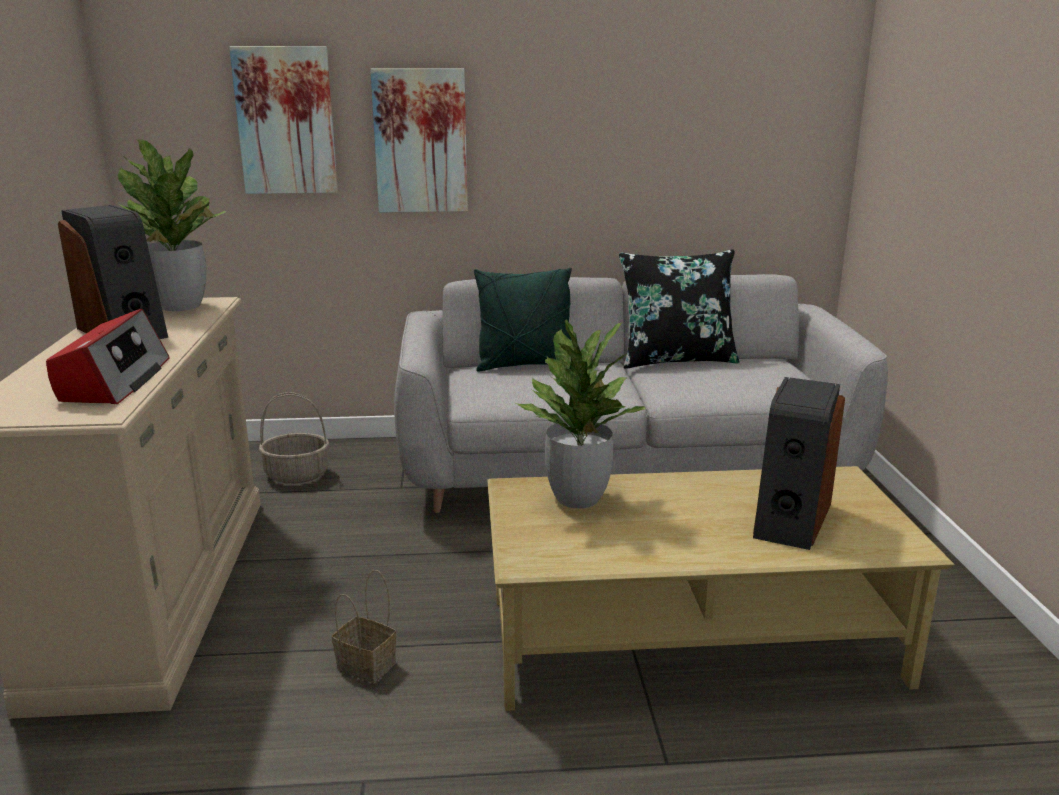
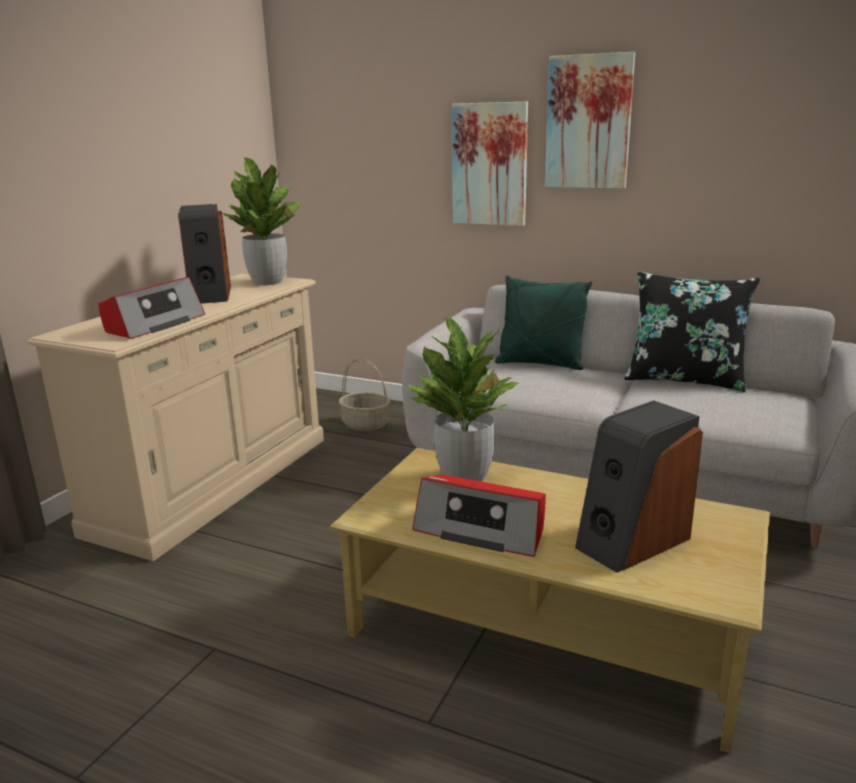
camera: 30 degrees right, 0 degrees up
picture [229,46,338,194] -> picture moved to [545,52,635,189]
basket [332,570,396,683] -> none
none -> radio [412,475,546,557]

